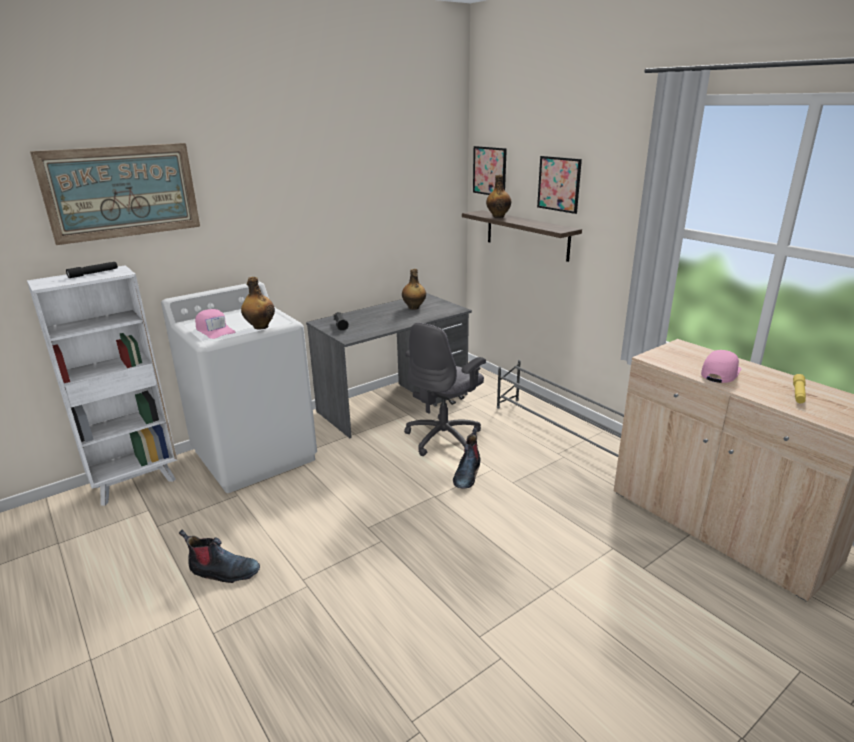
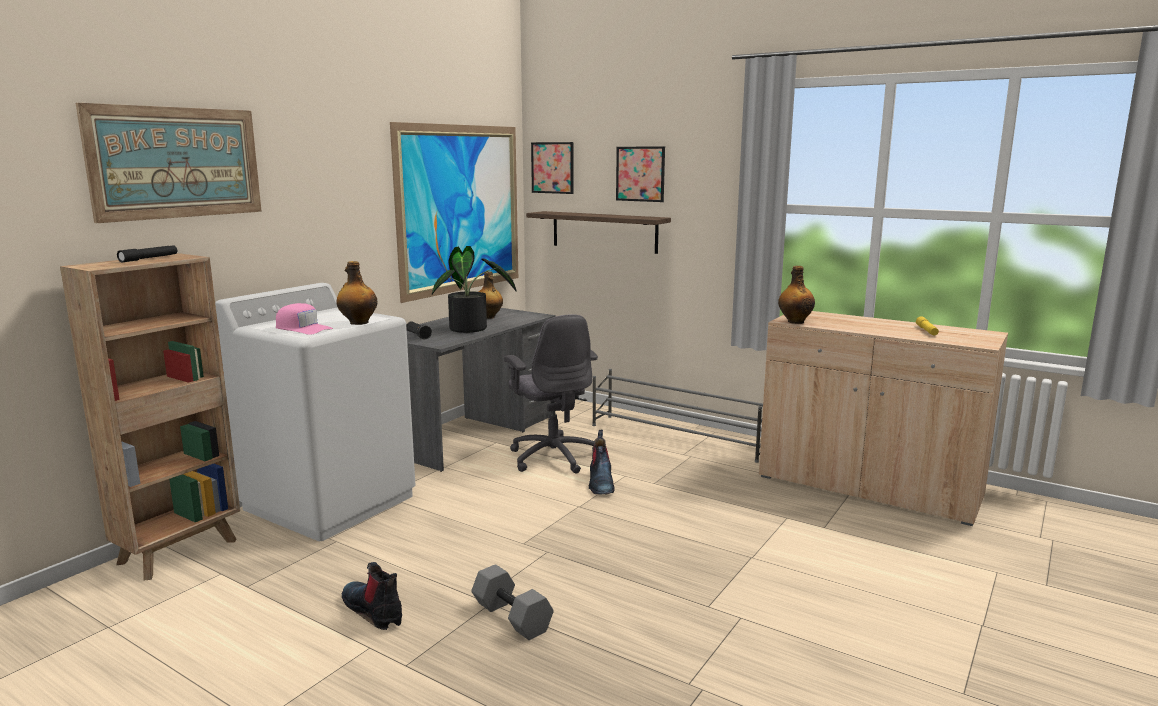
camera: 20 degrees left, 10 degrees down
white bookcase [27,265,177,506] -> brown bookcase [60,253,240,580]
boot [179,530,260,583] -> boot turned 120 degrees counterclockwise [342,562,402,630]
grey office chair [404,323,486,456] -> grey office chair turned 45 degrees counterclockwise [504,314,598,474]
bottle [486,175,511,218] -> bottle moved to [778,266,815,324]
pink cap [701,350,742,383] -> none
none -> picture [390,122,518,303]
none -> potted plant [432,246,517,333]
none -> grey dumbbell [471,564,554,640]

